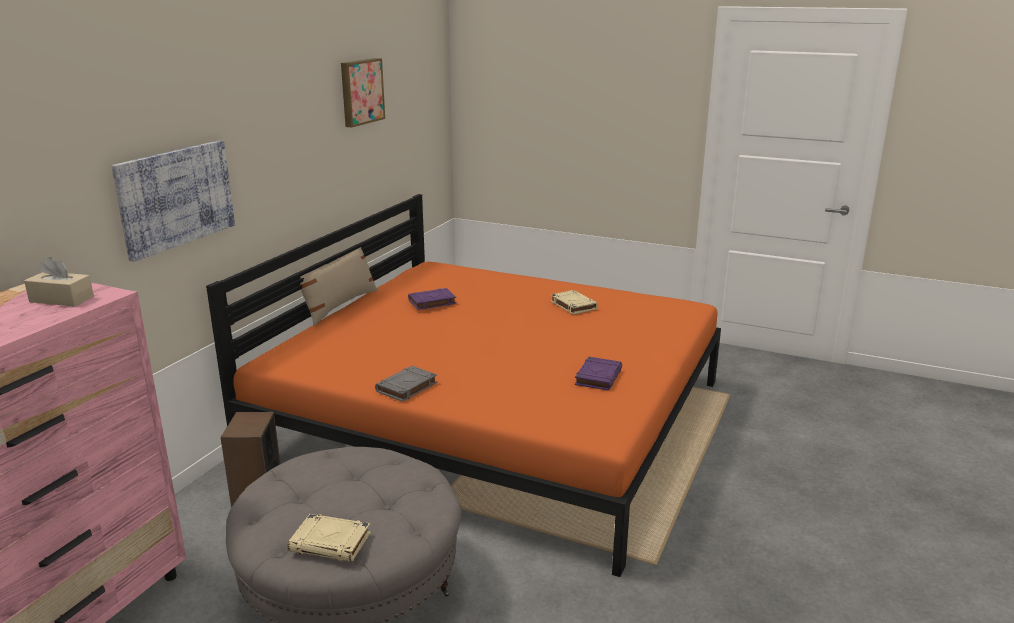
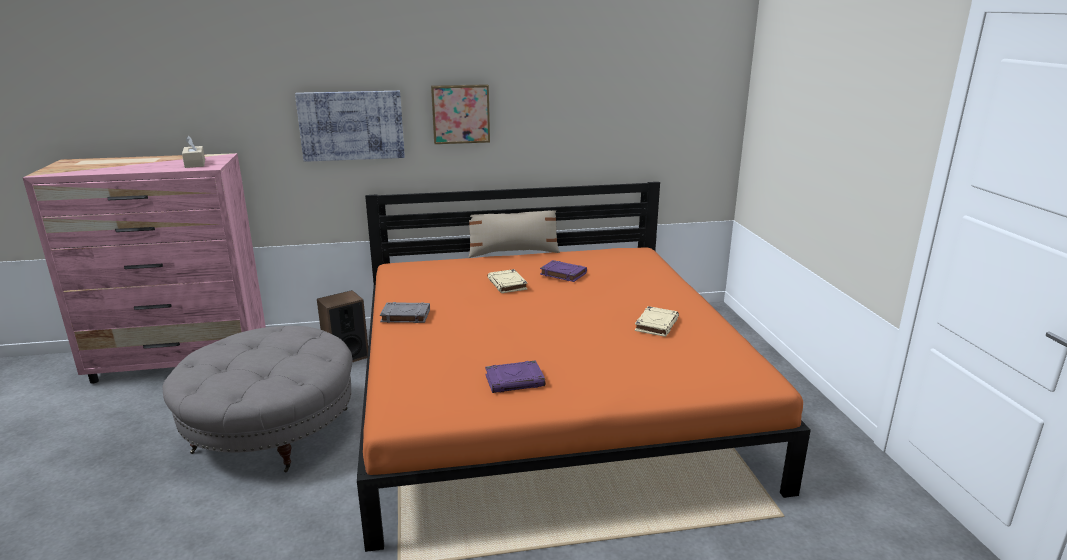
camera: 55 degrees right, 0 degrees up
beige book [288,514,371,562] -> beige book moved to [488,269,528,293]
picture [341,58,385,128] -> picture moved to [431,84,490,144]

